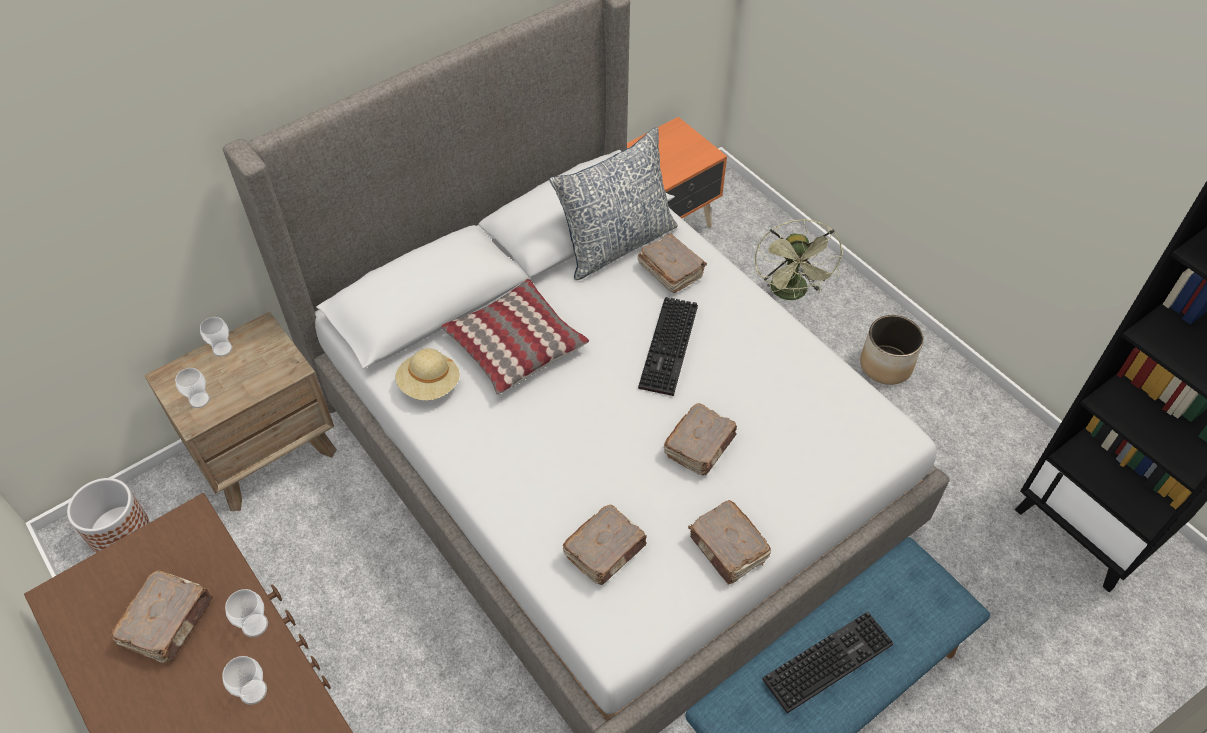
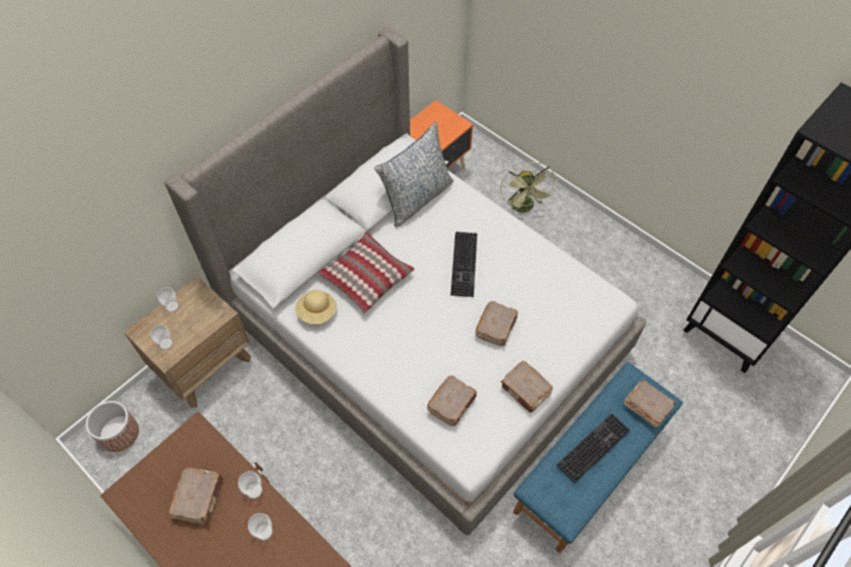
camera: 10 degrees left, 5 degrees up
brown book [638,234,707,293] -> brown book moved to [624,380,676,428]
planter [860,315,924,385] -> none

